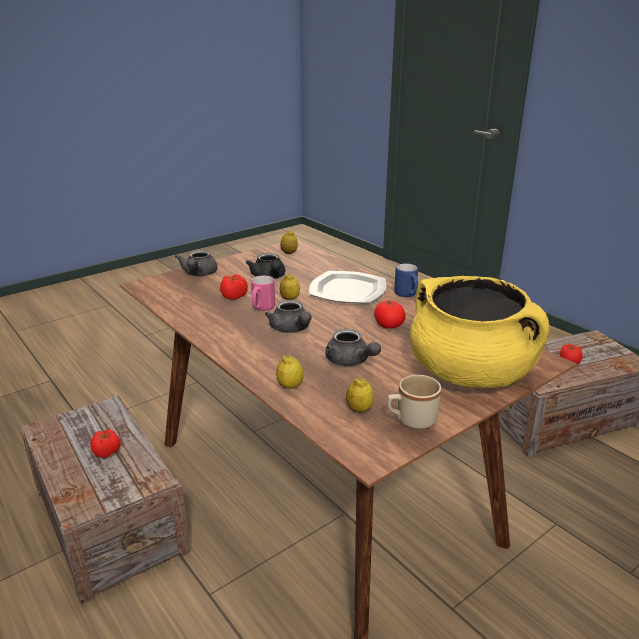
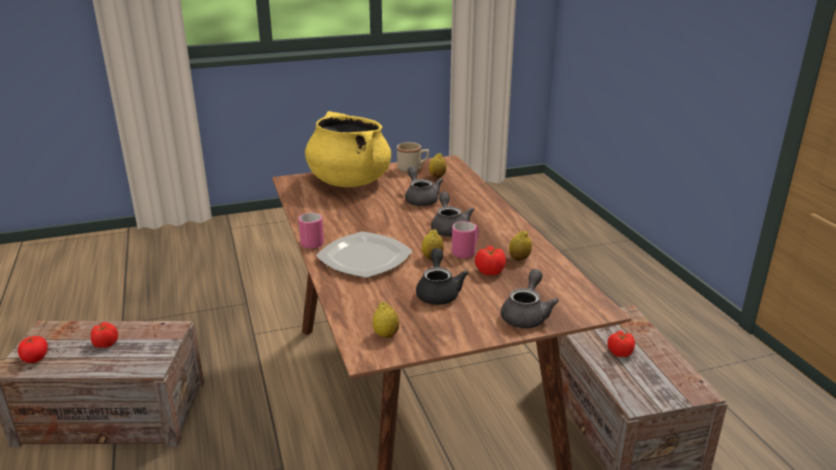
camera: 160 degrees left, 0 degrees up
lemon [276,355,304,389] -> lemon moved to [509,230,532,261]
tomato [374,300,406,329] -> tomato moved to [18,336,48,363]
blue mug [394,264,418,297] -> pink mug [298,213,324,249]

